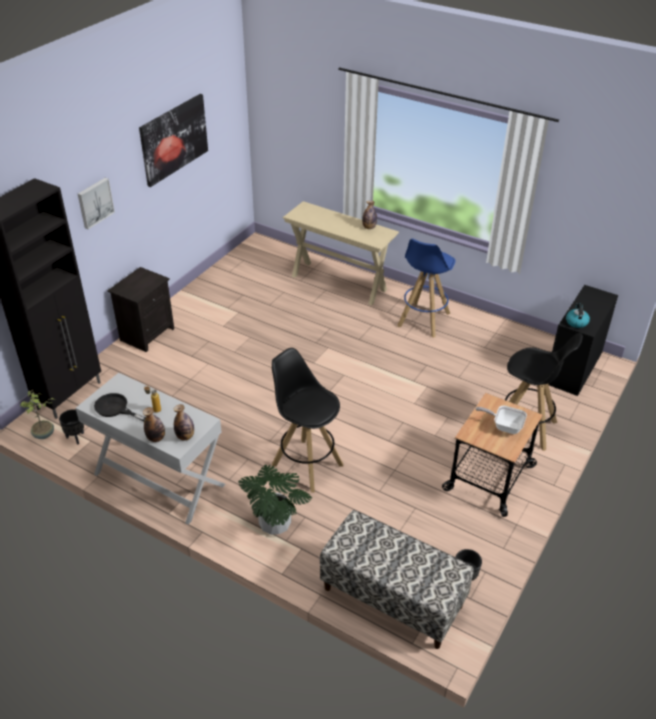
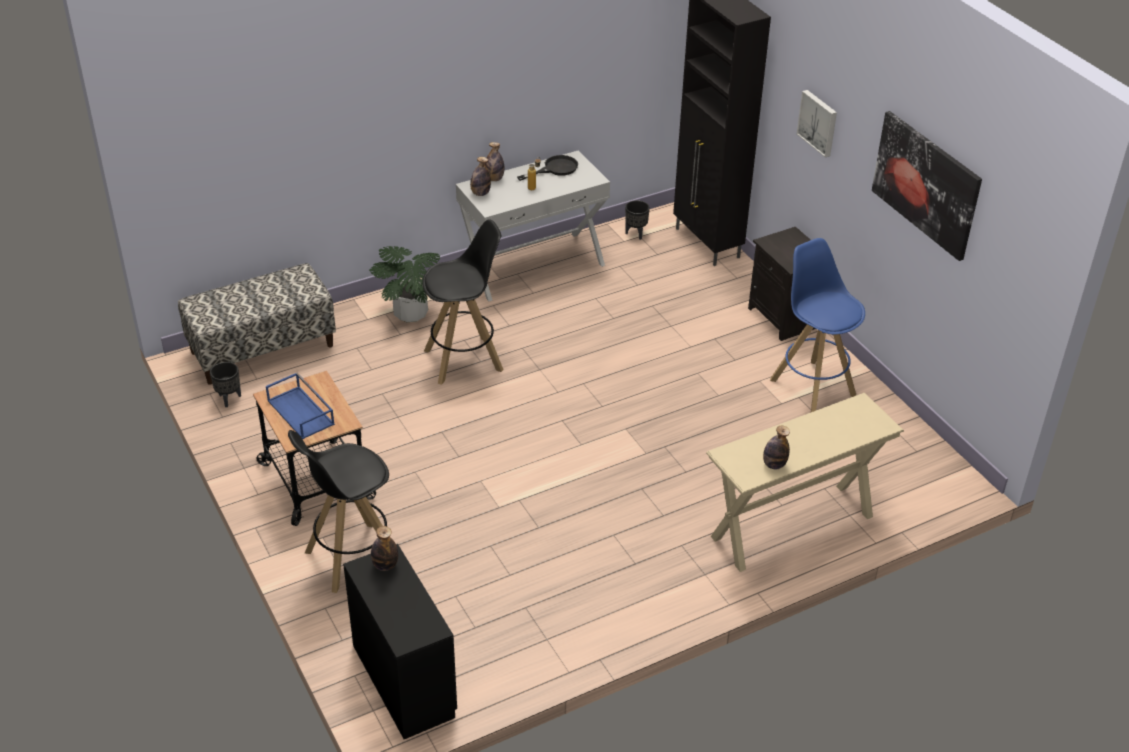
camera: 120 degrees right, 0 degrees up
potted plant [20,390,55,439] -> none
blue stool [397,239,455,338] -> blue stool moved to [770,238,865,412]
frying pan [475,406,527,434] -> blue tray [266,373,335,439]
kettle [566,303,590,328] -> bottle [371,526,398,571]

